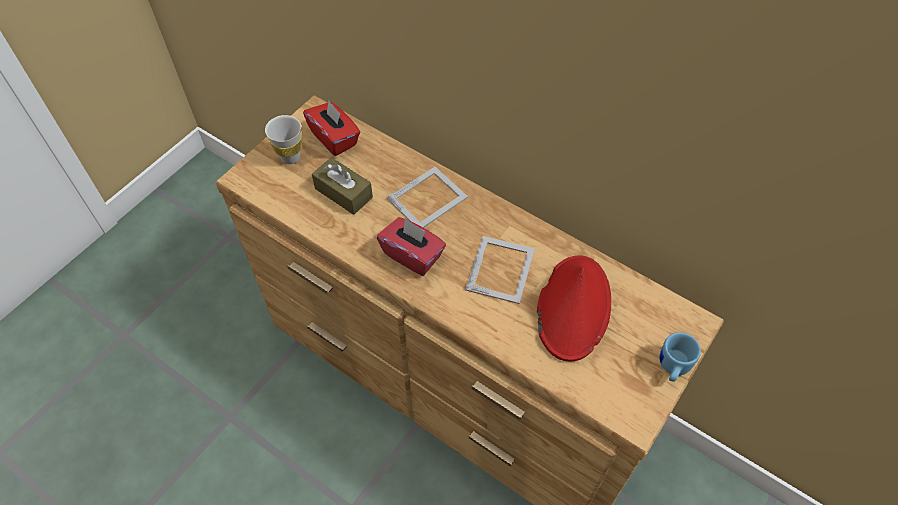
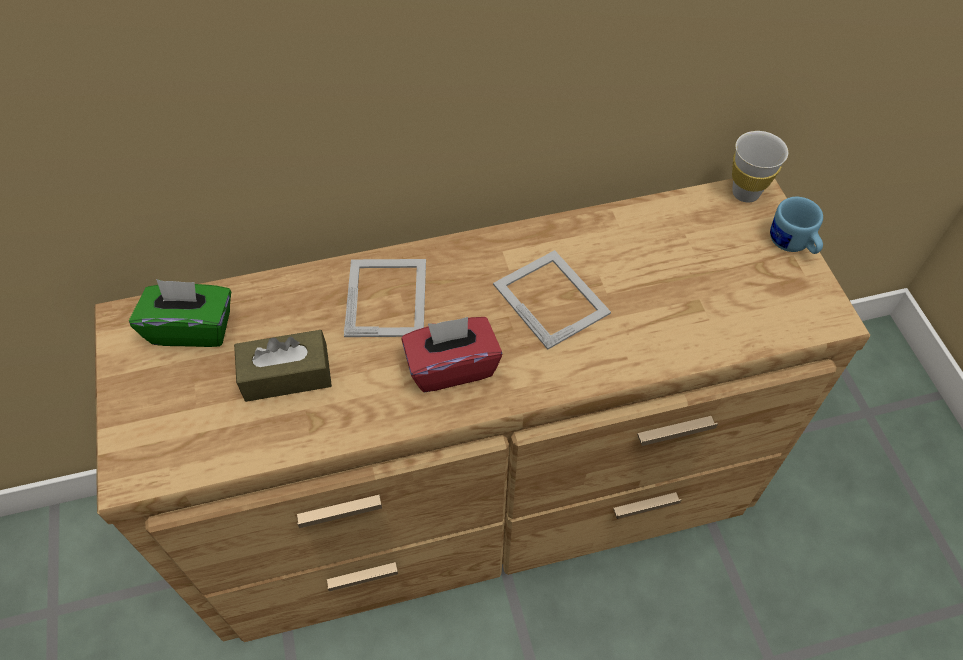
camera: 50 degrees left, 0 degrees up
white cup [265,115,302,164] -> white cup moved to [732,131,788,203]
red tissue box [303,101,360,156] -> green tissue box [129,279,231,347]
red hat [537,255,611,361] -> none

